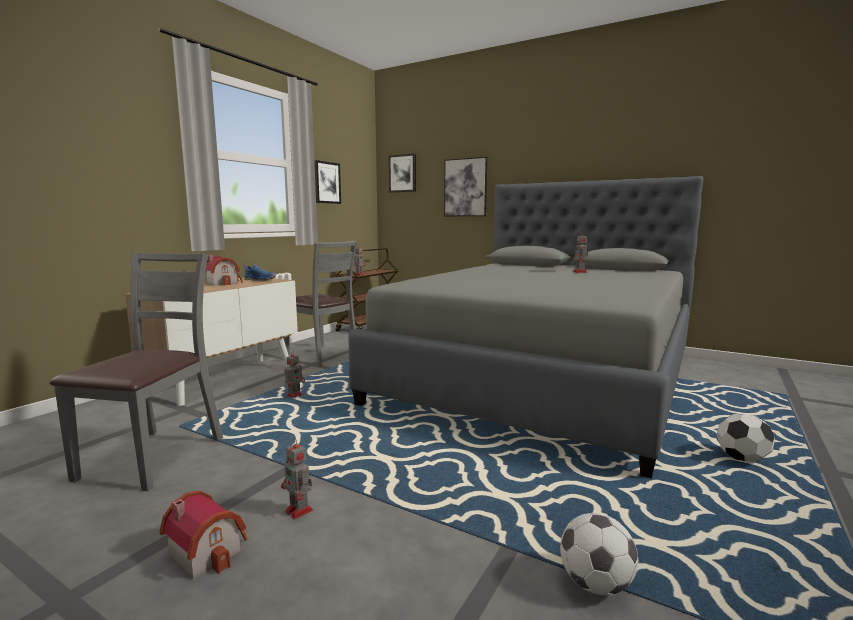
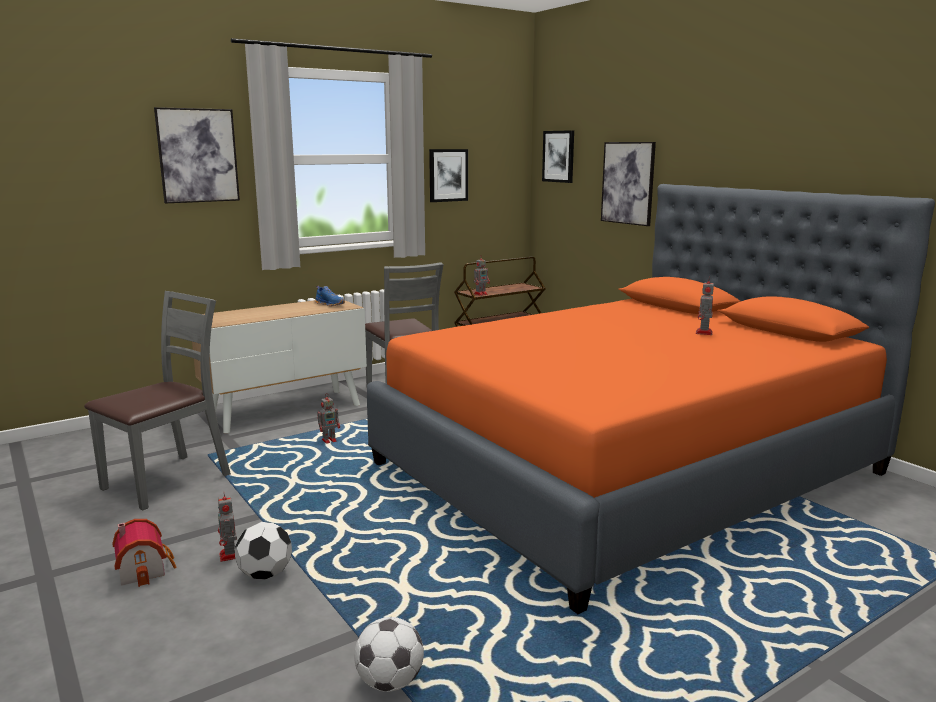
camera: 25 degrees right, 5 degrees up
toy house [206,255,243,285] -> none
grey bed [348,176,704,479] -> orange bed [367,184,935,614]
football [717,414,775,462] -> football moved to [234,522,292,580]
none -> picture [154,107,240,204]

